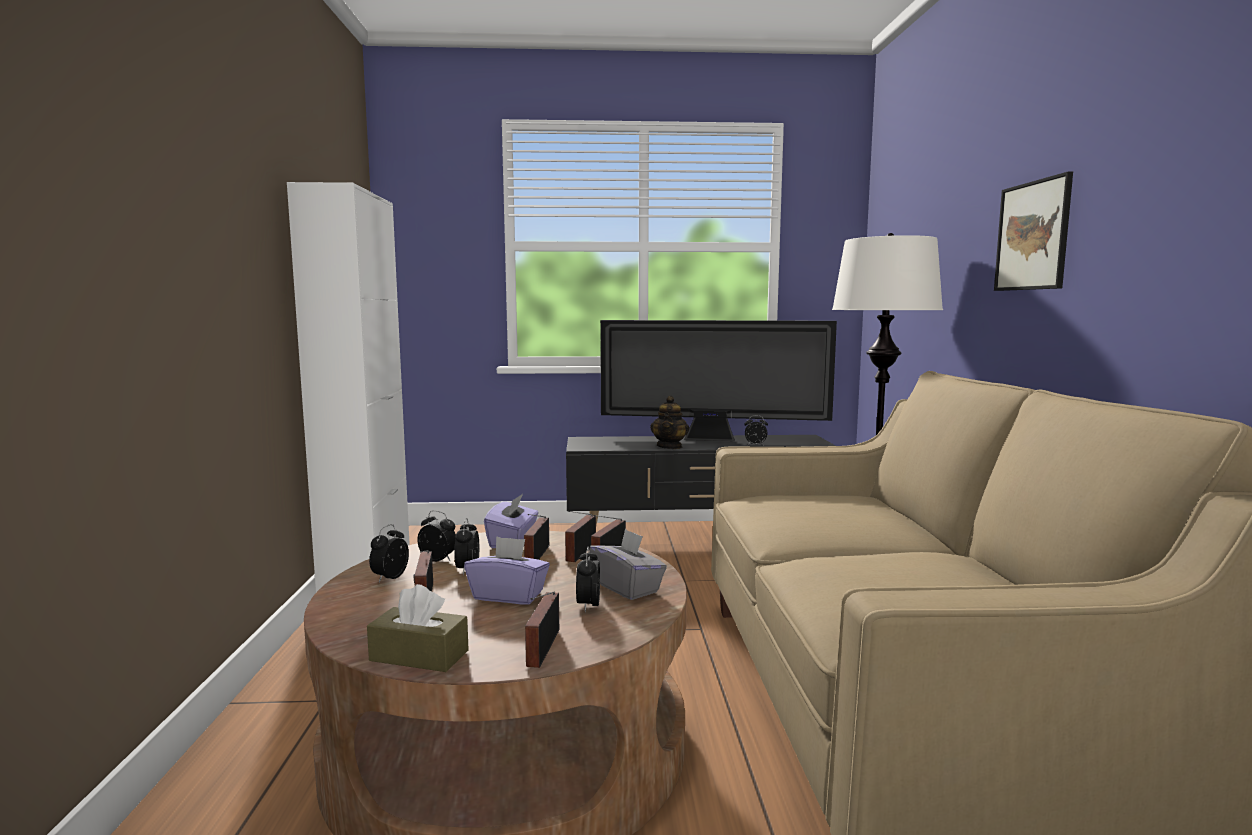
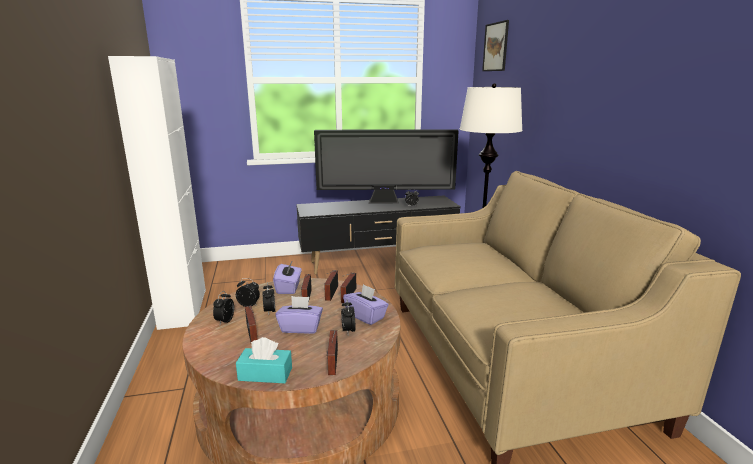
camera: 10 degrees left, 10 degrees up
brown tissue box [367,584,469,672] -> turquoise tissue box [236,337,292,383]
grey tissue box [589,528,667,600] -> purple tissue box [343,284,389,325]
teapot [650,396,689,449] -> none
picture [994,171,1073,291] -> picture moved to [482,20,509,71]

